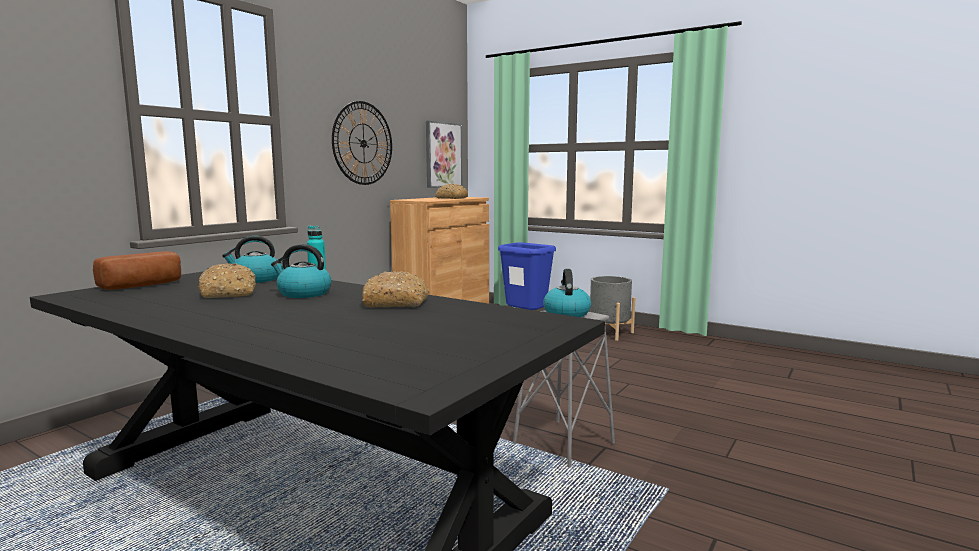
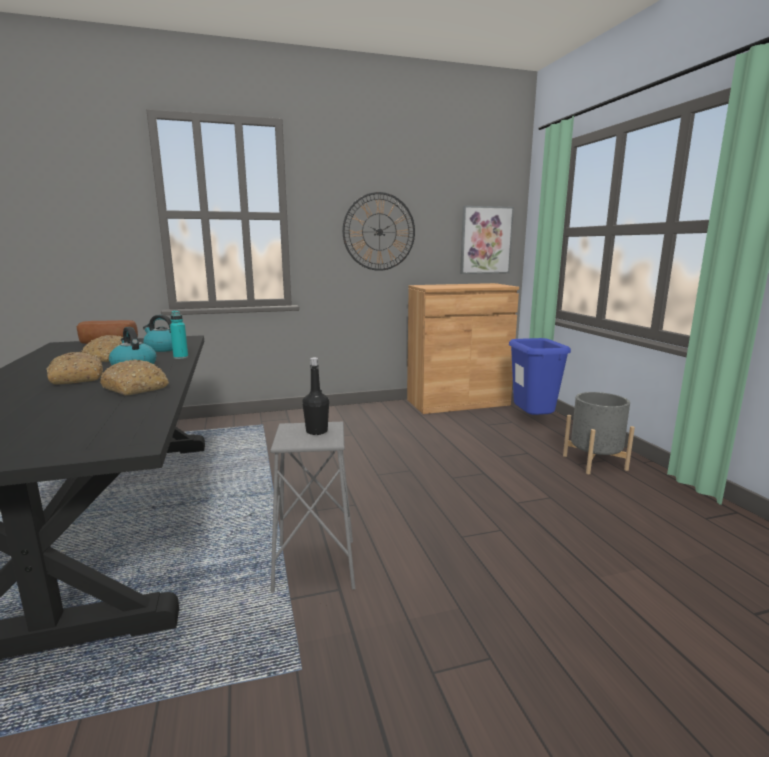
camera: 40 degrees right, 5 degrees up
bread [435,184,468,199] -> bread moved to [47,352,103,384]
kettle [543,269,591,317] -> black bottle [302,357,329,435]

